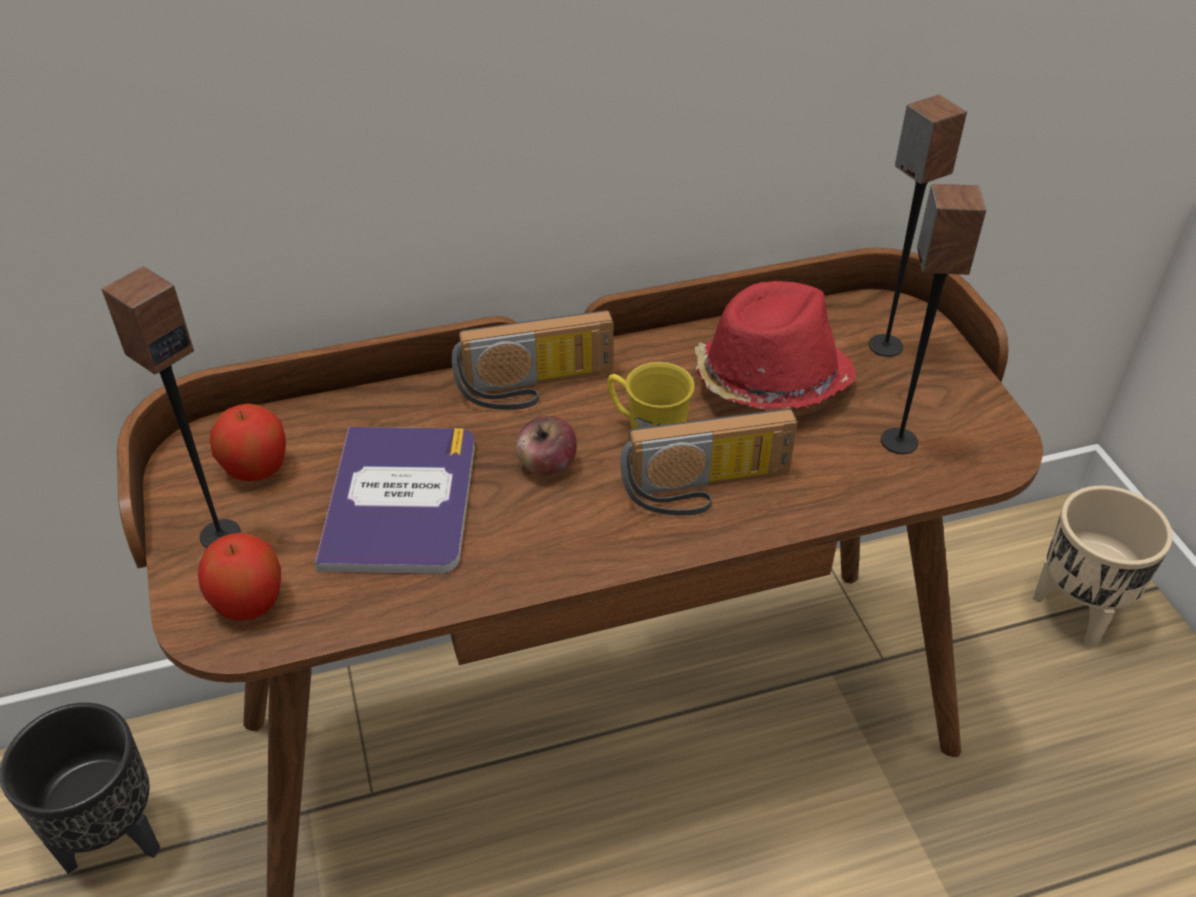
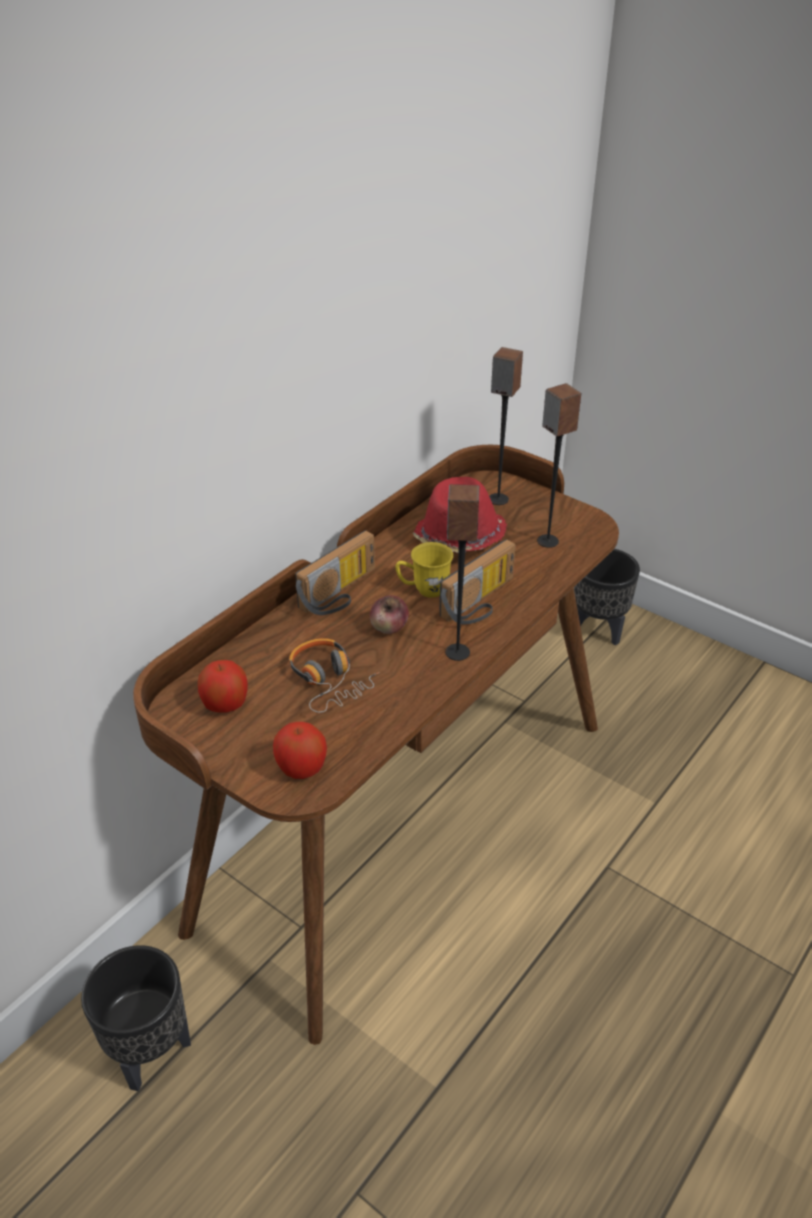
camera: 35 degrees left, 5 degrees down
speaker [101,266,241,548] -> speaker moved to [445,484,479,661]
book [315,427,475,574] -> headphones [289,638,380,713]
beige planter [1033,486,1173,647] -> black planter [574,549,640,645]

